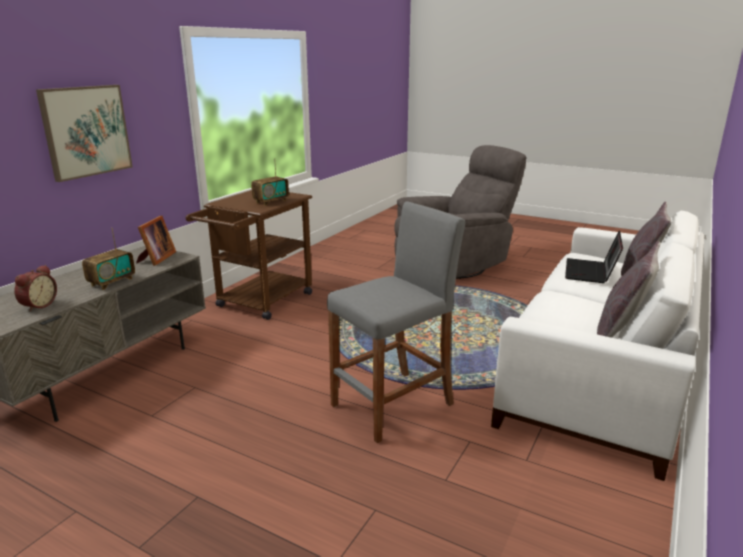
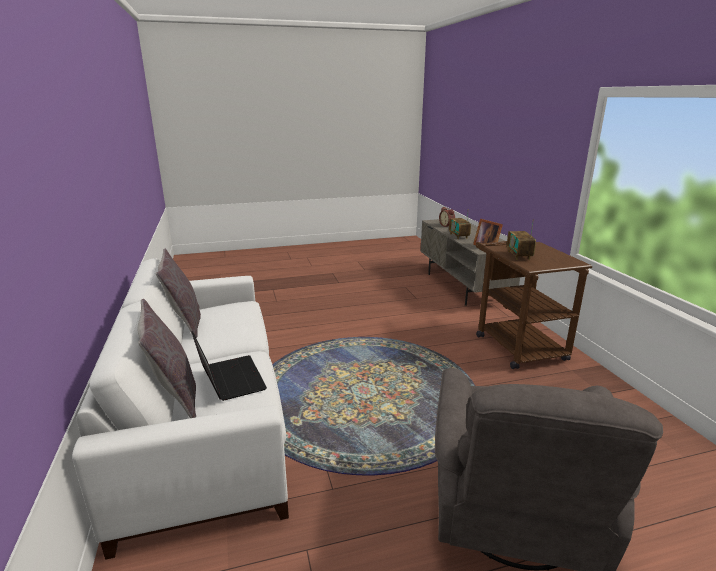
camera: 135 degrees right, 0 degrees up
picture [36,85,133,182] -> none
grey stool [327,201,465,444] -> none

